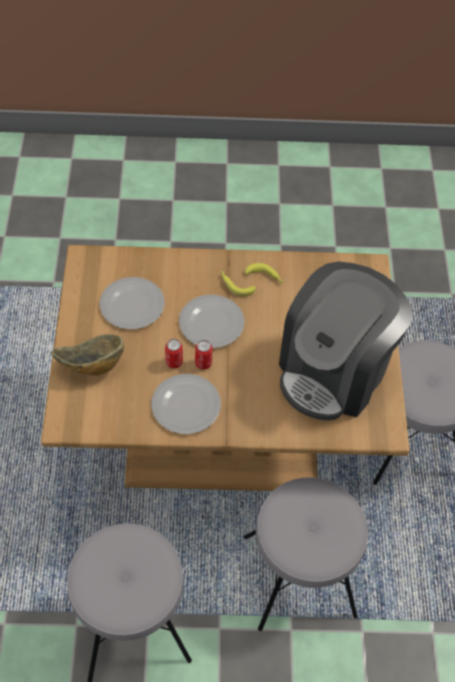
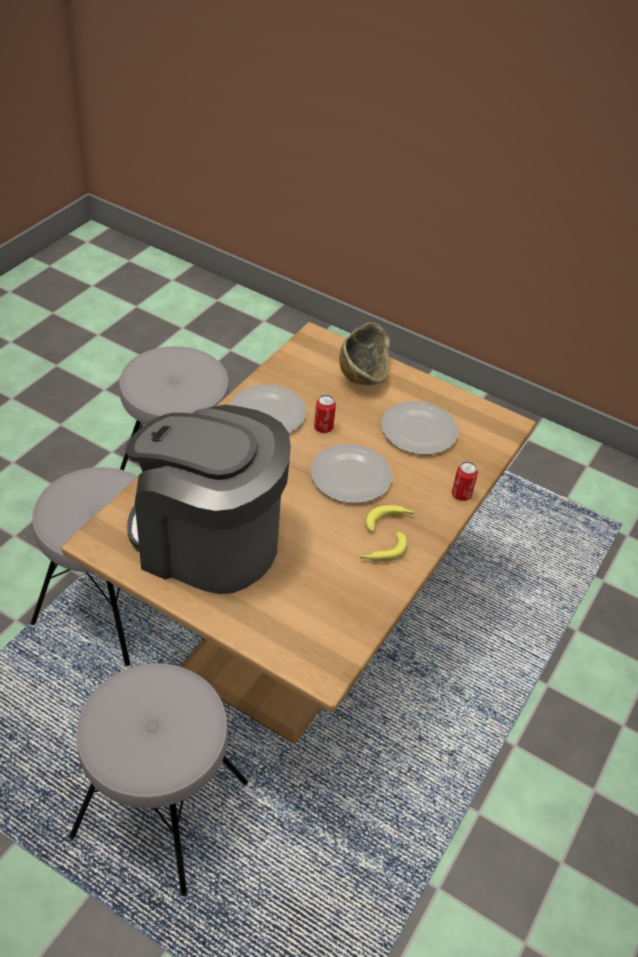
camera: 120 degrees right, 10 degrees down
can [195,340,213,370] -> can moved to [452,461,478,501]
coffee machine [279,261,413,421] -> coffee machine turned 45 degrees counterclockwise [125,405,291,594]

